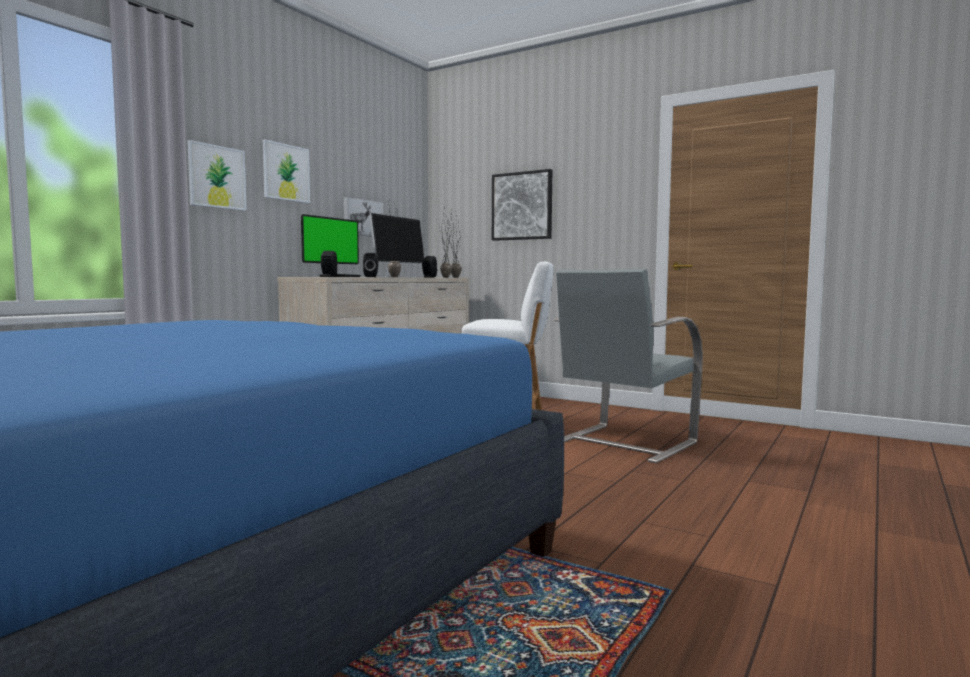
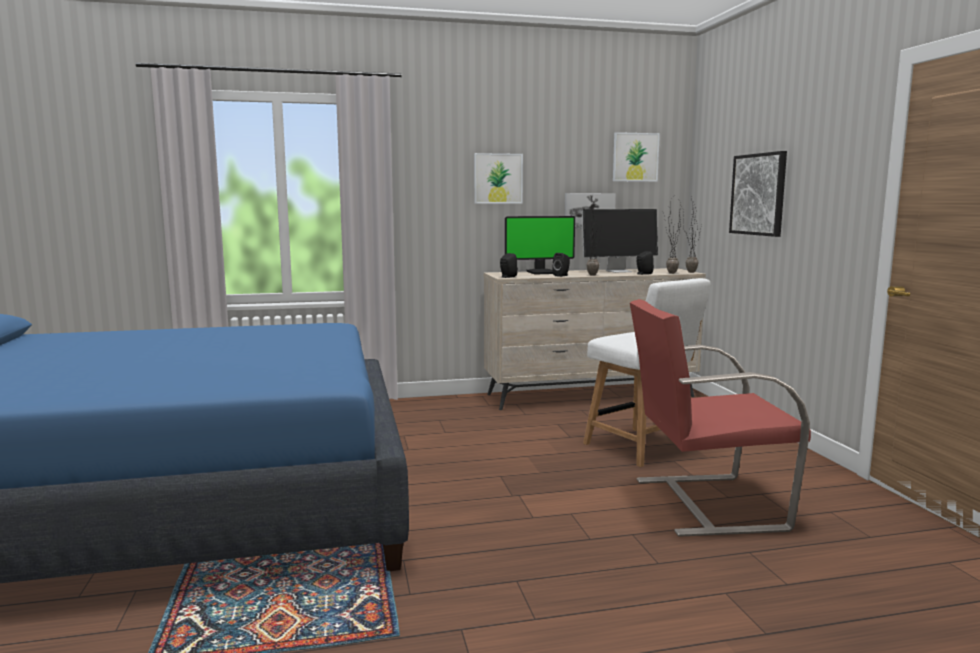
camera: 45 degrees right, 5 degrees up
picture [187,140,247,211] -> picture moved to [613,132,660,182]
grey armchair [554,269,703,463] -> red armchair [630,299,811,537]

